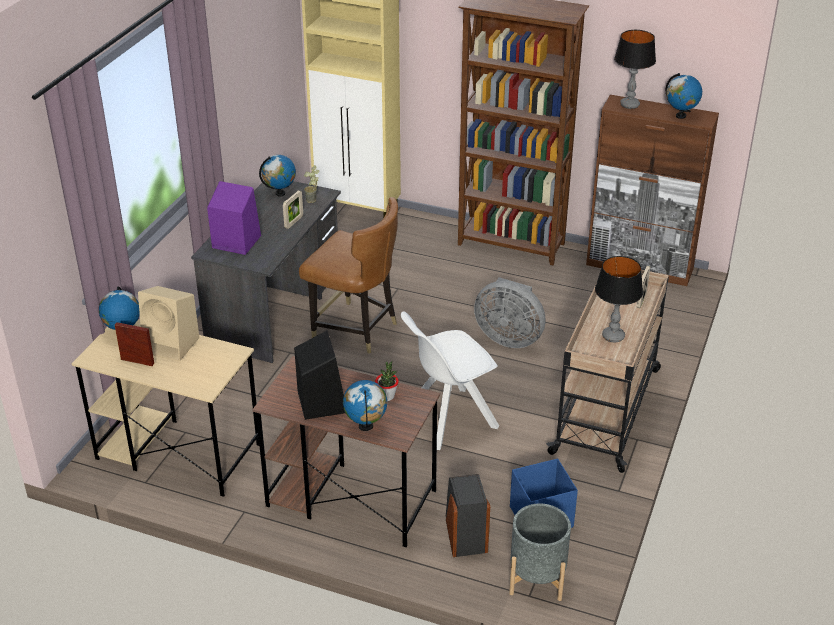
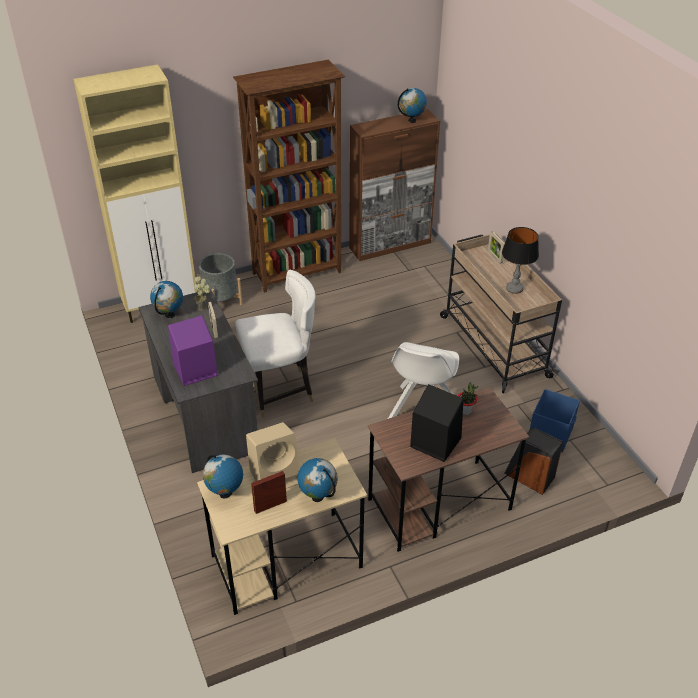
camera: 45 degrees left, 5 degrees up
brown chair [299,197,398,353] -> white chair [235,270,316,417]
globe [343,380,387,431] -> globe moved to [297,458,338,502]
grey fan [474,277,545,348] -> none
grey planter [509,503,571,601] -> grey planter moved to [196,253,243,305]
table lamp [614,30,656,109] -> none

